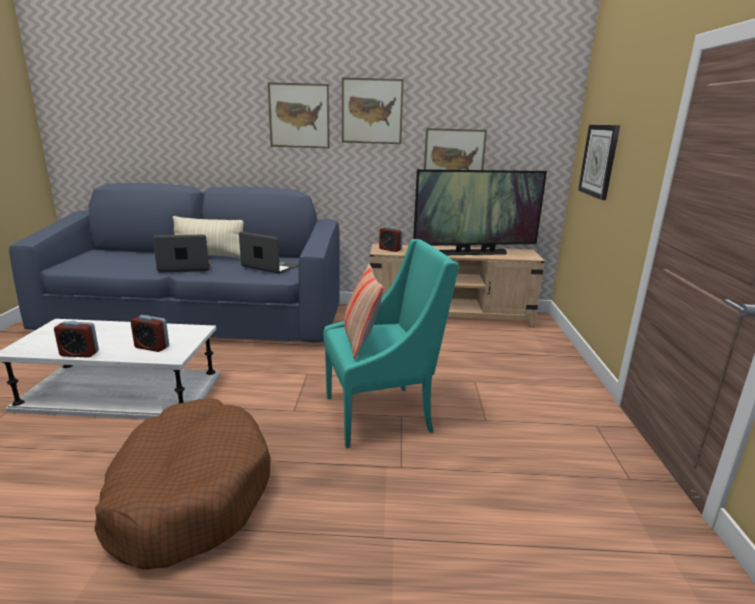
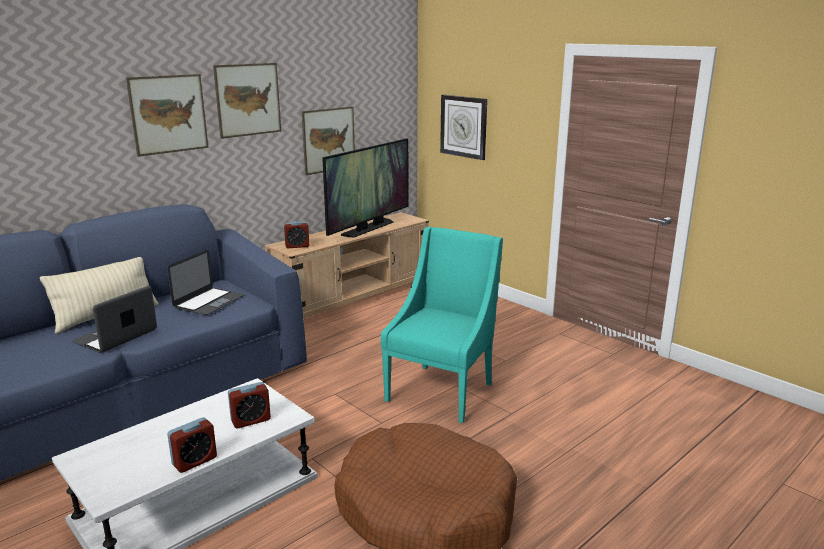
camera: 45 degrees left, 0 degrees up
laptop [239,232,298,274] -> laptop turned 135 degrees clockwise [167,250,244,315]
pillow [344,264,384,359] -> none

